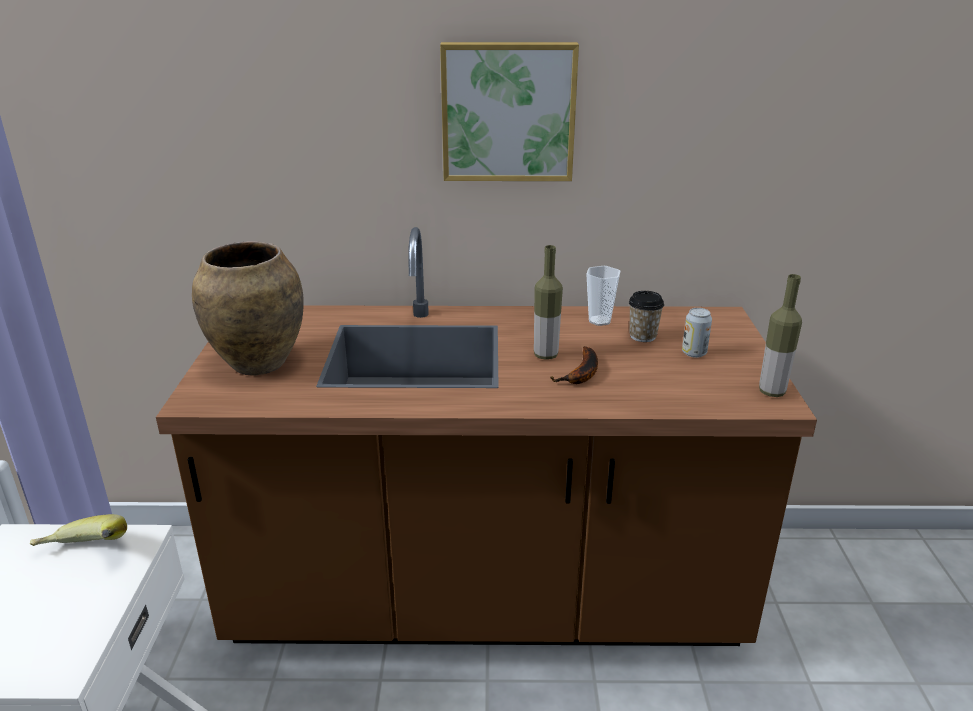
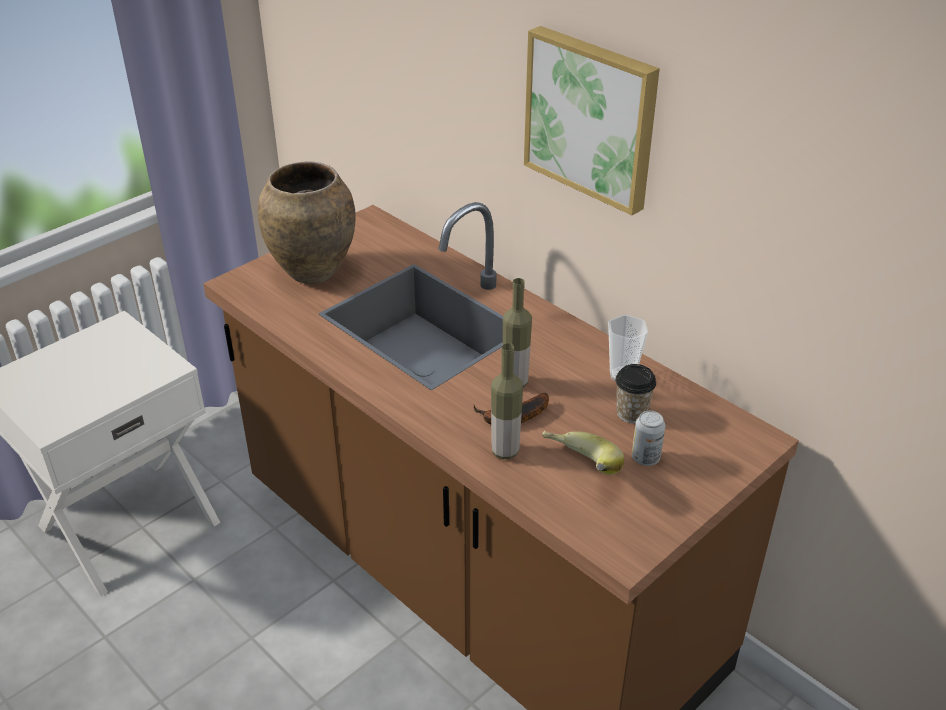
camera: 45 degrees right, 10 degrees up
banana [30,514,127,546] -> banana moved to [542,431,624,475]
bottle [759,274,802,397] -> bottle moved to [491,343,523,459]

